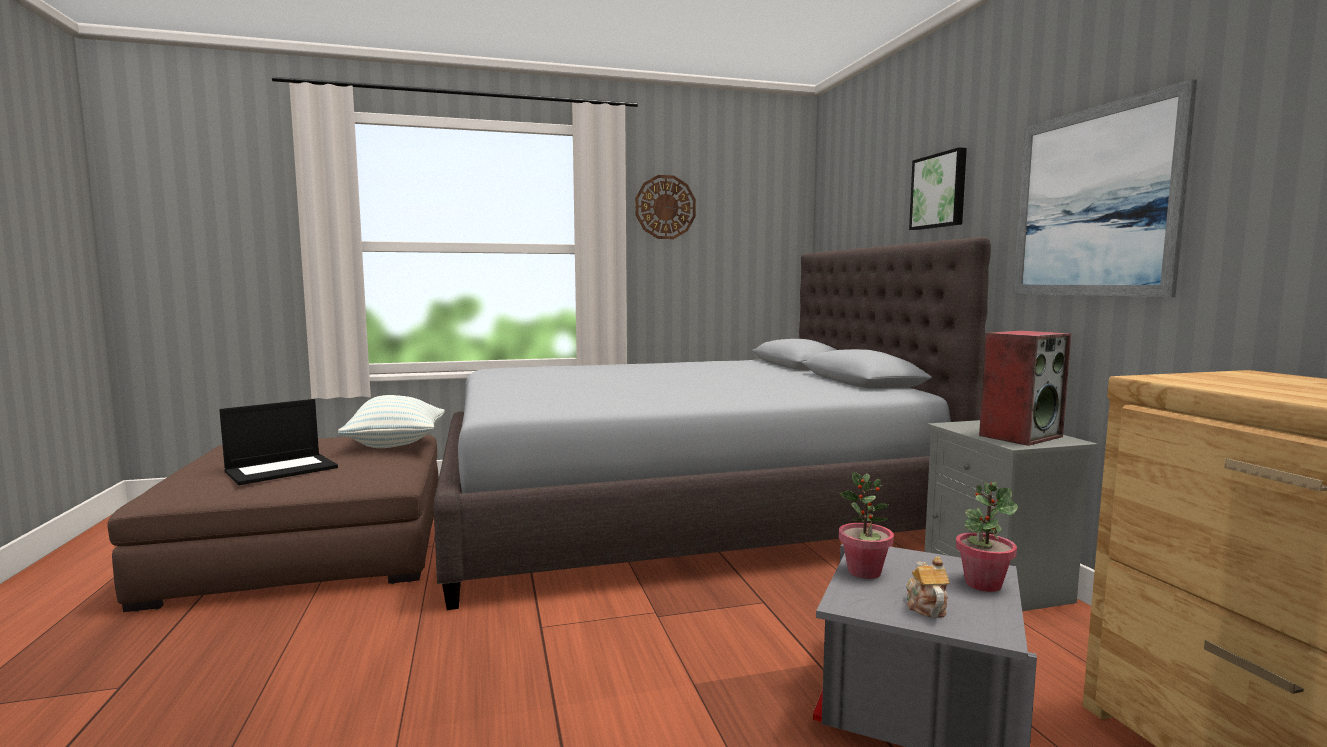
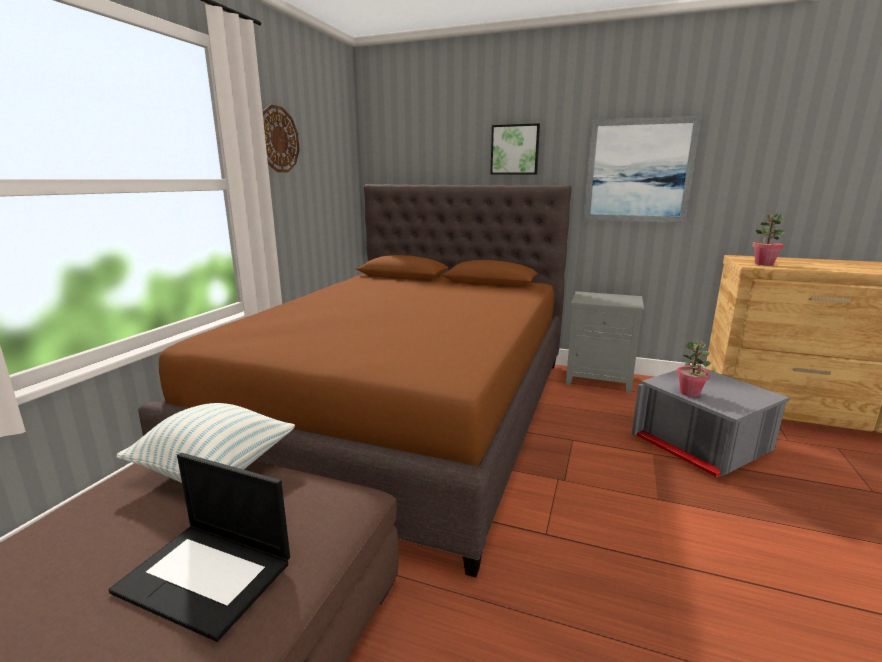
camera: 55 degrees left, 10 degrees up
laptop [219,399,338,485] -> laptop turned 120 degrees clockwise [108,453,290,642]
grey bed [433,237,991,610] -> brown bed [138,184,572,577]
teapot [906,557,950,618] -> none
potted plant [956,482,1018,592] -> potted plant moved to [752,214,785,266]
speaker [979,330,1071,446] -> none

